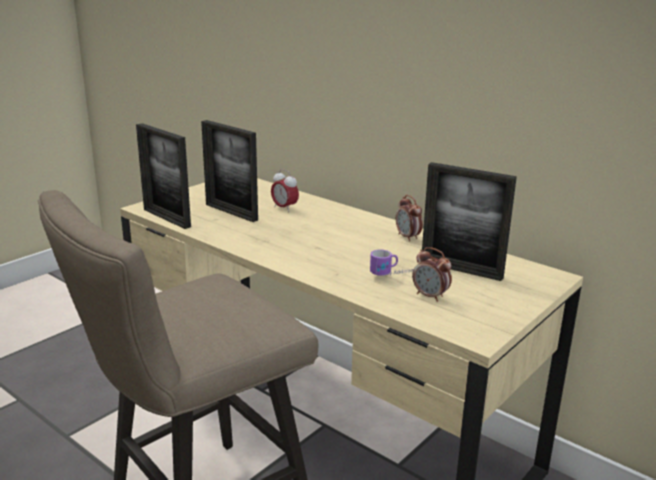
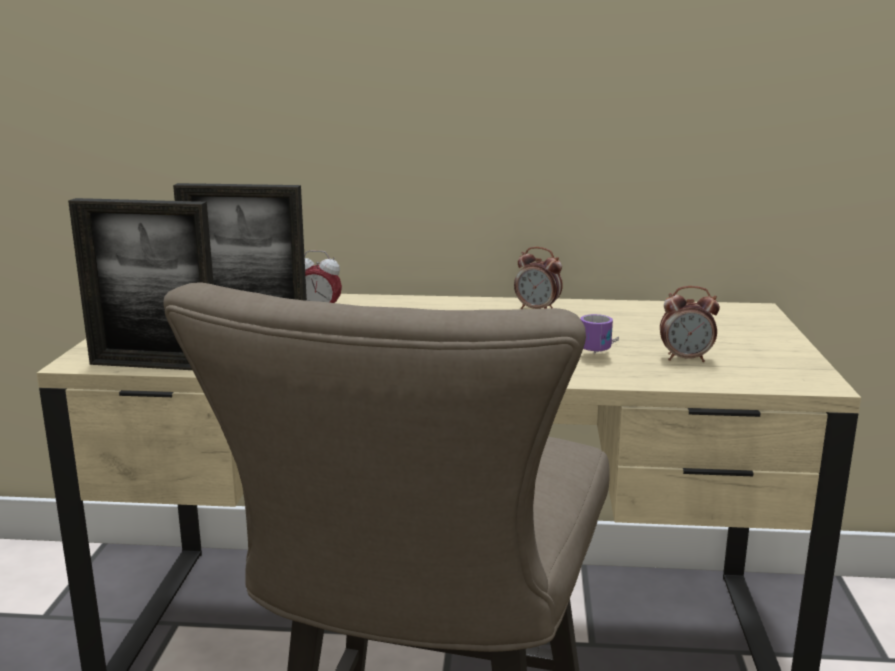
camera: 35 degrees left, 5 degrees down
picture frame [422,162,517,281] -> none

